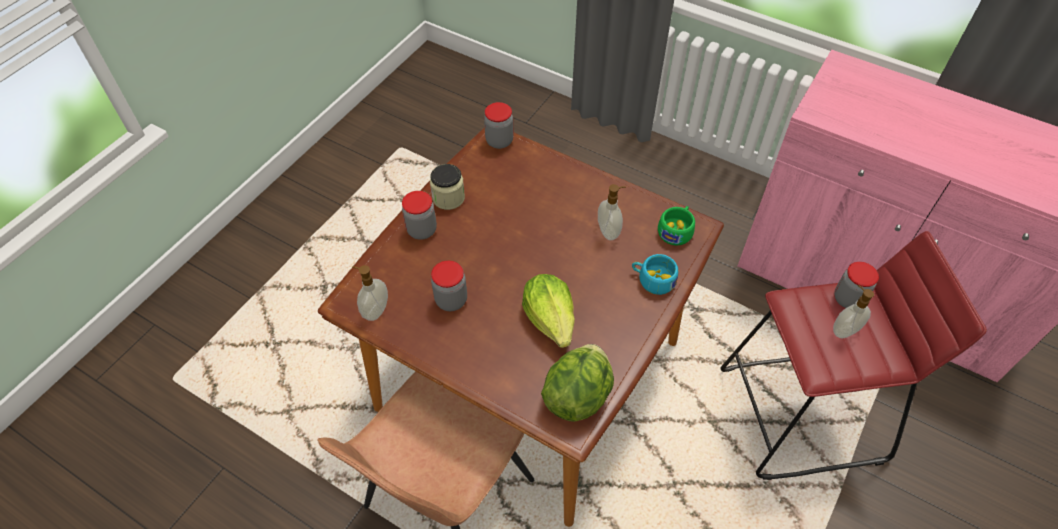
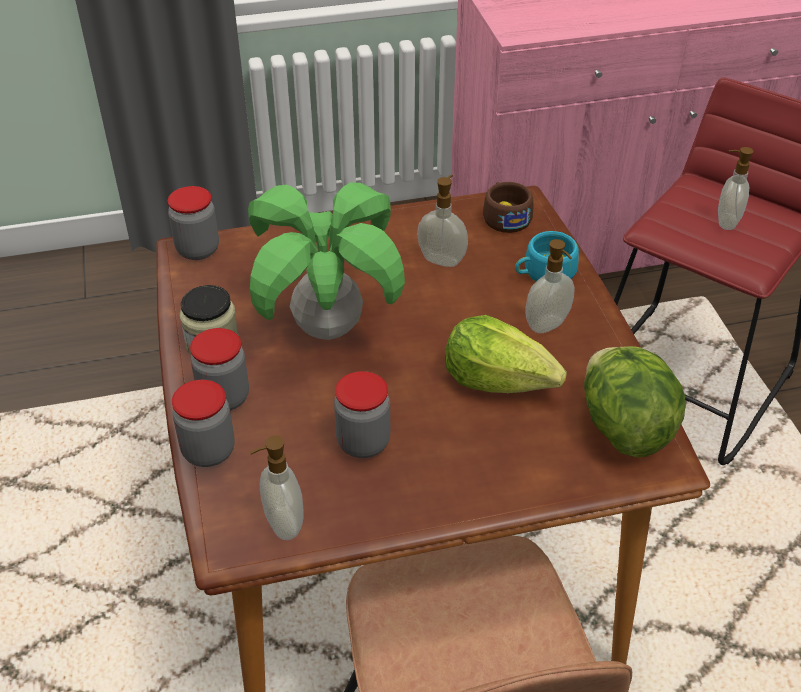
camera: 45 degrees left, 10 degrees down
green cup [658,206,695,245] -> brown cup [483,182,533,233]
jar [834,262,879,308] -> jar moved to [172,380,234,467]
none -> potted plant [248,182,405,340]
none -> soap dispenser [525,239,575,333]

